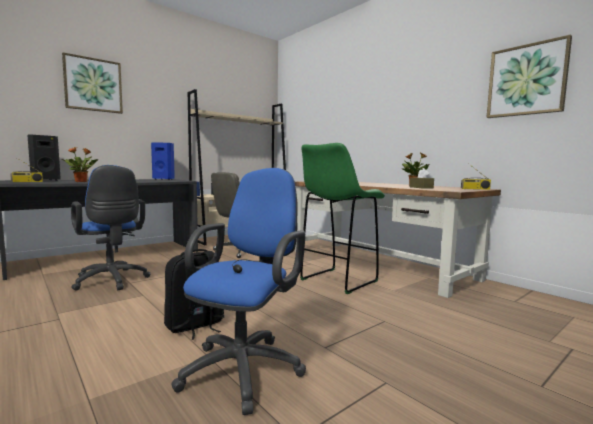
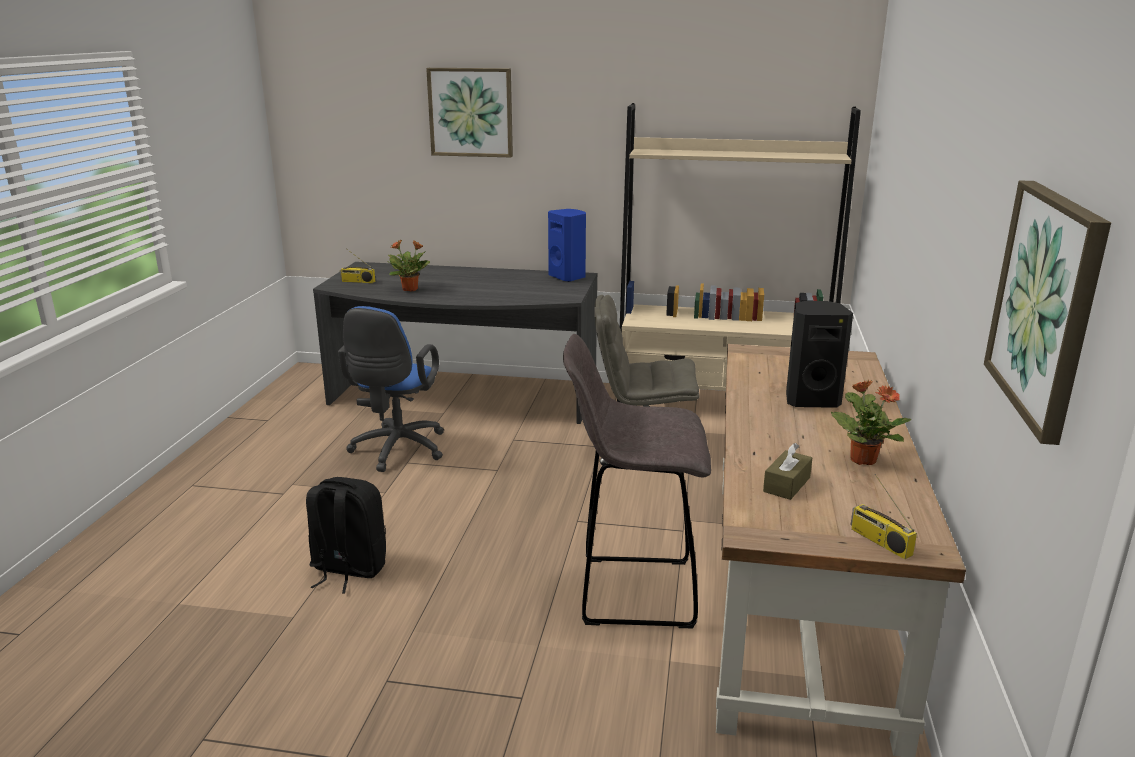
camera: 50 degrees right, 15 degrees up
black speaker [27,135,61,181] -> black speaker moved to [786,301,853,408]
blue office chair [171,168,306,415] -> none
green stool [300,143,385,294] -> grey stool [563,334,711,628]

